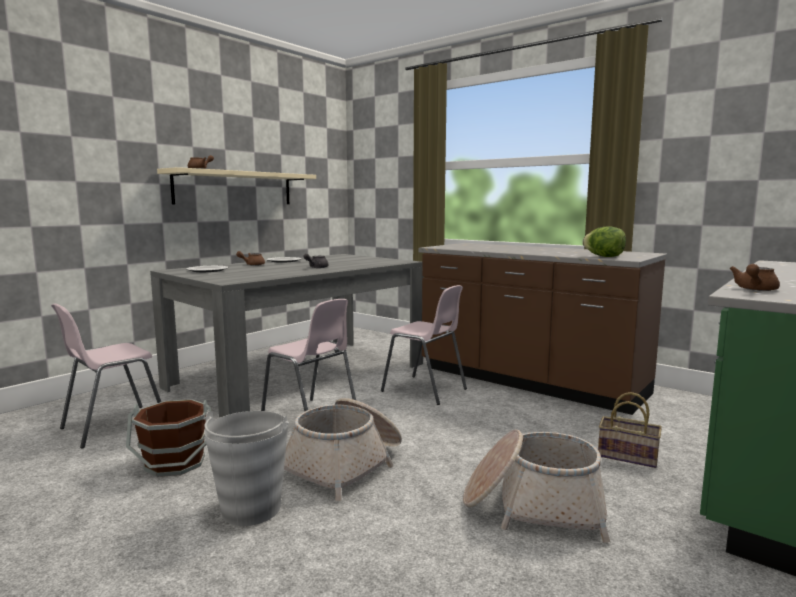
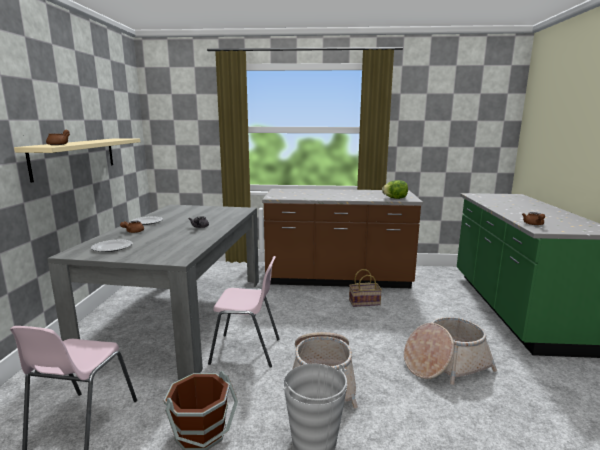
camera: 35 degrees left, 5 degrees up
pink chair [381,285,467,405] -> none
basket [598,392,662,468] -> basket moved to [349,269,382,307]

